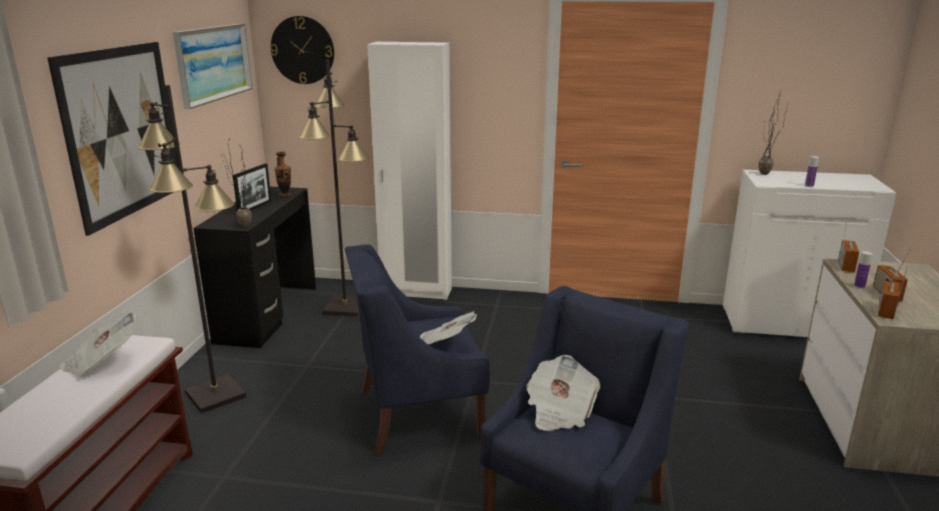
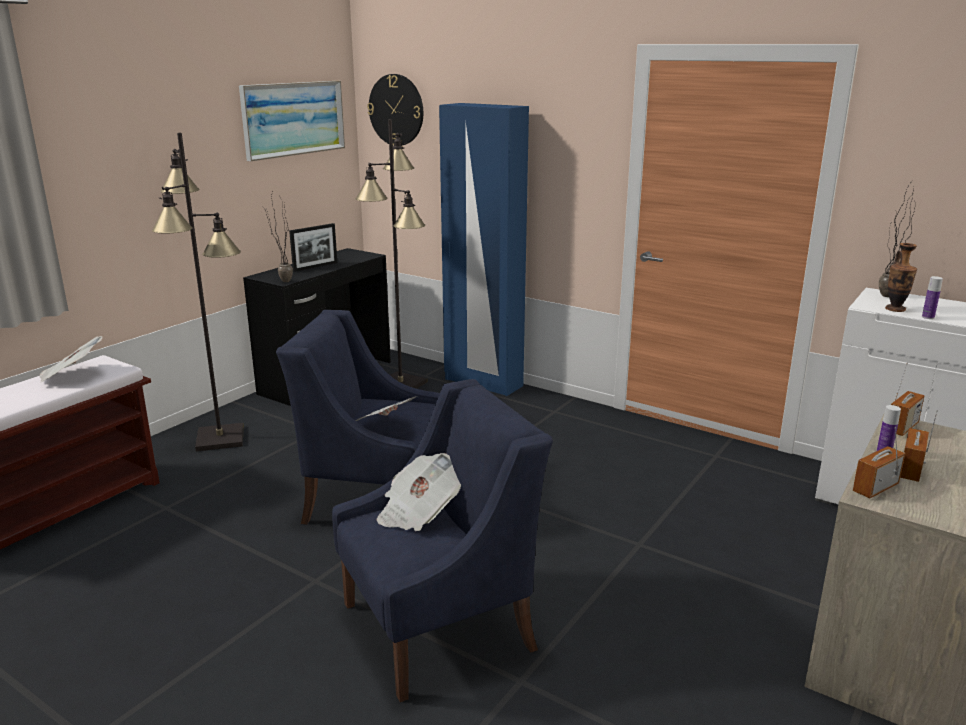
camera: 25 degrees right, 0 degrees up
picture [47,42,178,236] -> none
vase [274,152,291,197] -> vase moved to [885,243,917,312]
white wardrobe [367,42,452,300] -> blue wardrobe [439,103,529,396]

